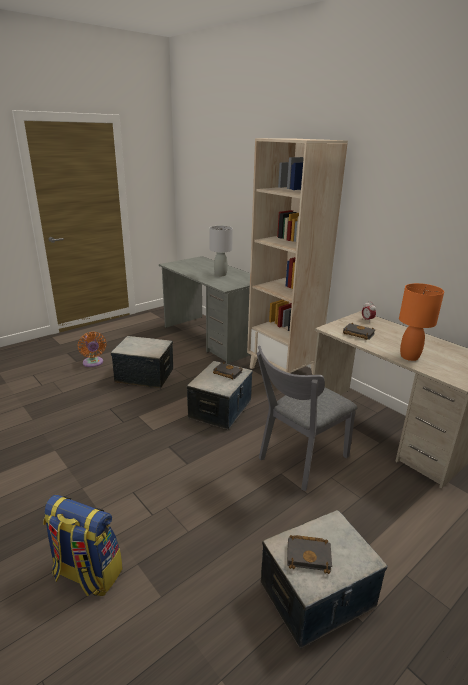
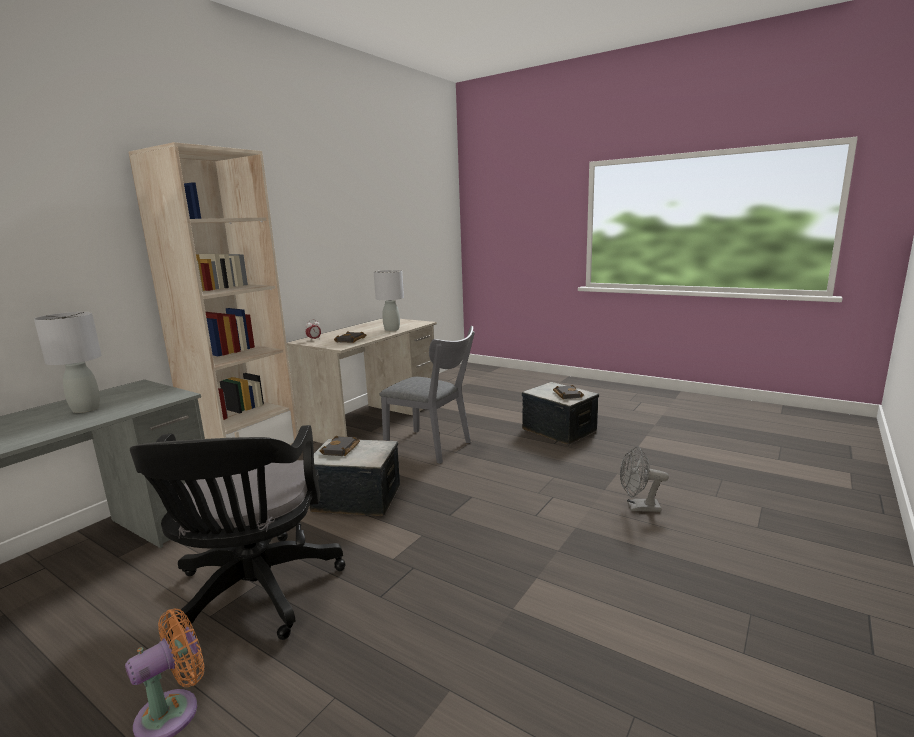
camera: 105 degrees left, 10 degrees down
backpack [43,495,123,596] -> grey fan [620,446,669,512]
storage box [111,336,173,388] -> black office chair [130,425,346,641]
orange table lamp [399,283,444,361] -> grey table lamp [374,270,404,331]

